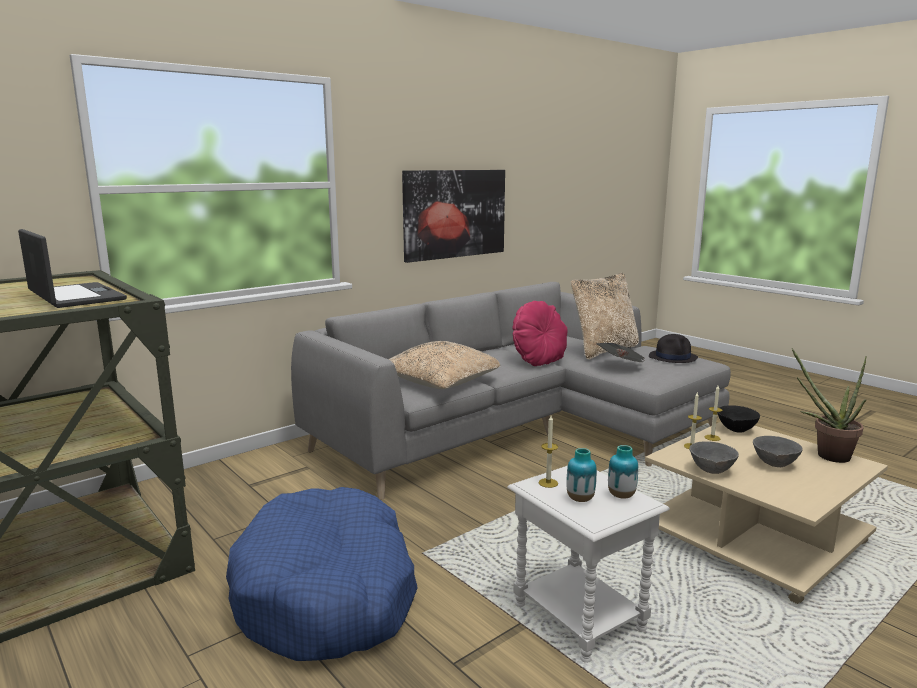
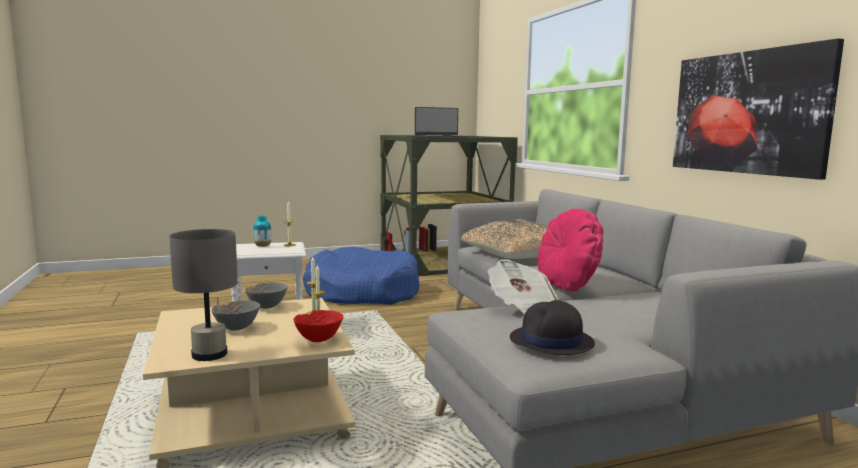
camera: 110 degrees right, 5 degrees down
beige pillow [570,273,639,359] -> none
vase [608,445,638,499] -> none
black bowl [717,405,760,433] -> red bowl [293,310,343,342]
potted plant [792,348,866,463] -> grey table lamp [170,229,238,361]

